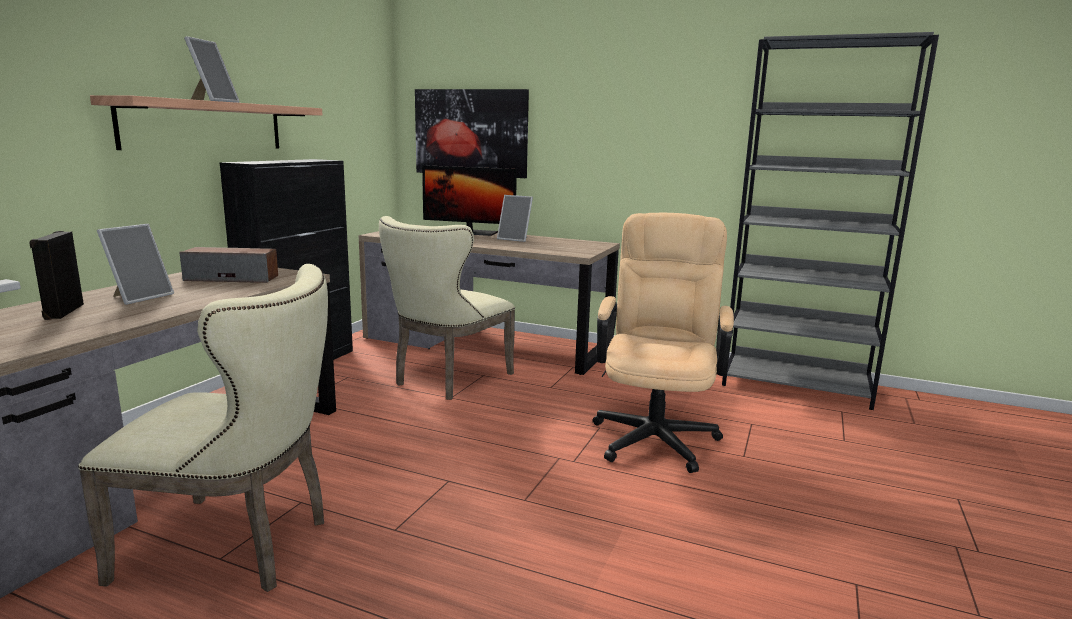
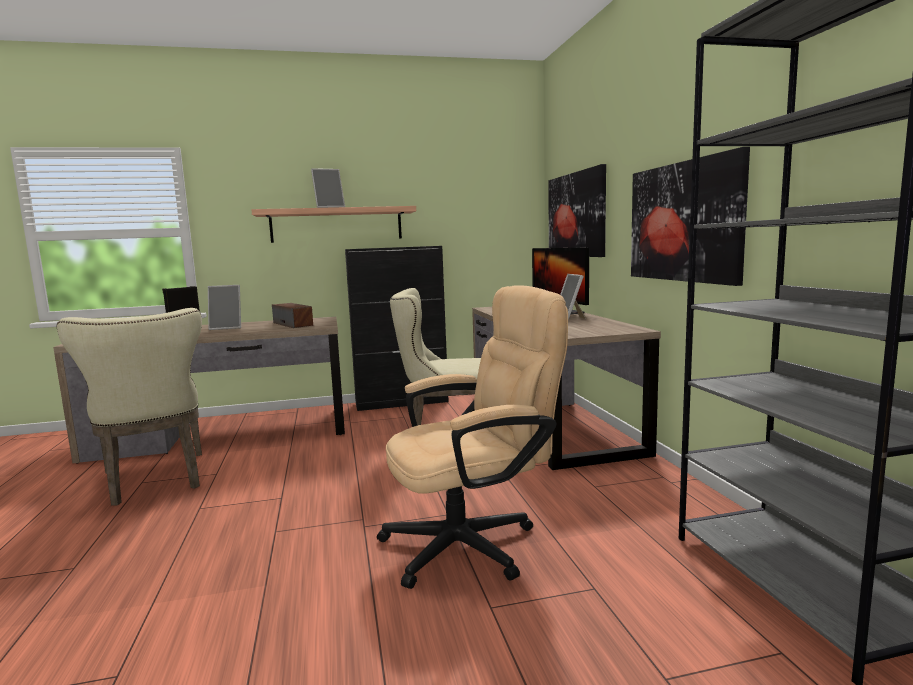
camera: 55 degrees right, 5 degrees down
none -> picture [631,147,750,286]

